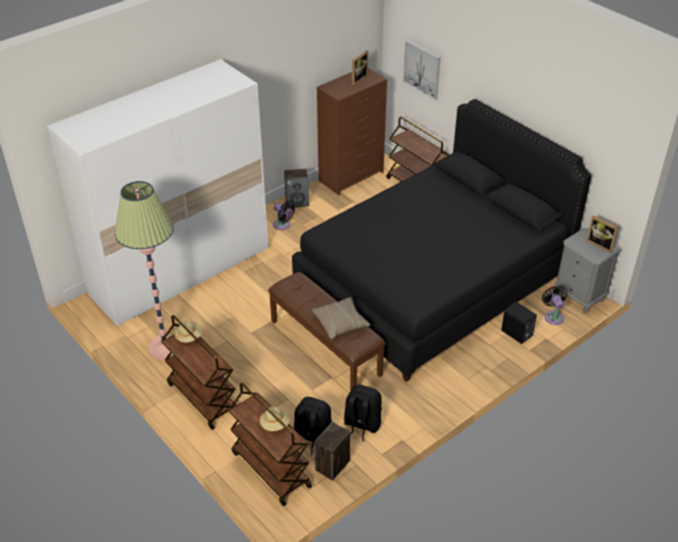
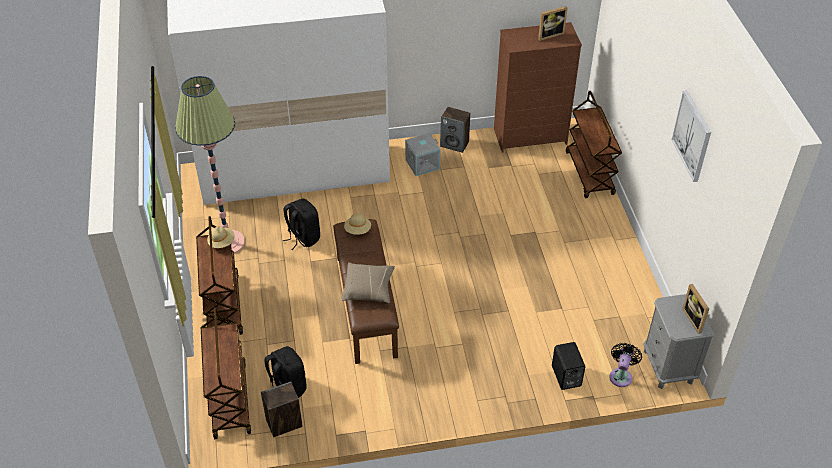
camera: 30 degrees right, 5 degrees up
beige hat [260,406,290,431] -> beige hat moved to [344,213,371,235]
black fan [273,201,295,230] -> grey storage box [405,133,440,176]
black bed [292,99,592,382] -> none
black backpack [344,385,382,442] -> black backpack moved to [283,199,320,250]
picture [403,40,441,100] -> picture moved to [671,91,711,182]

